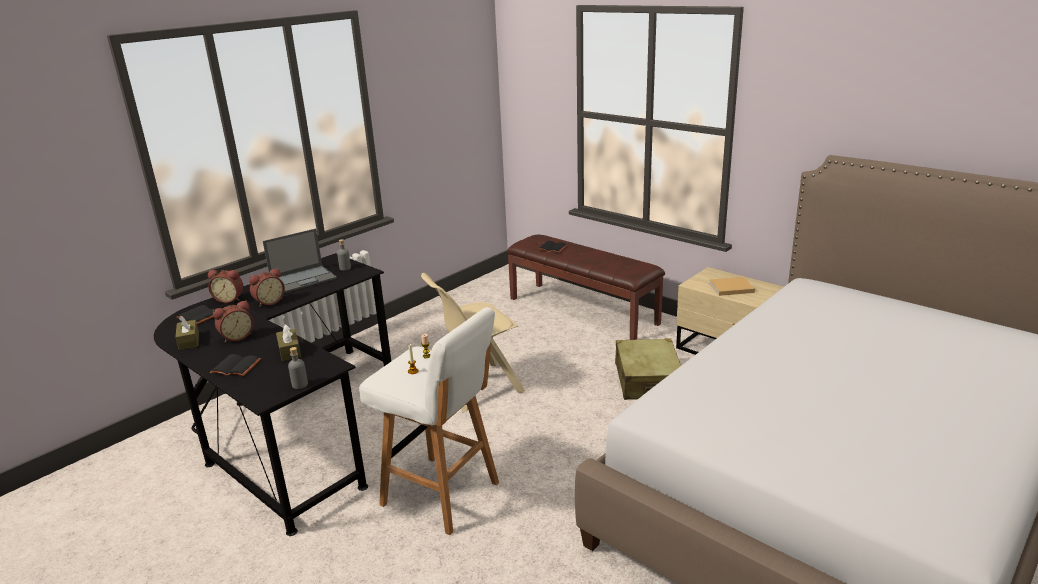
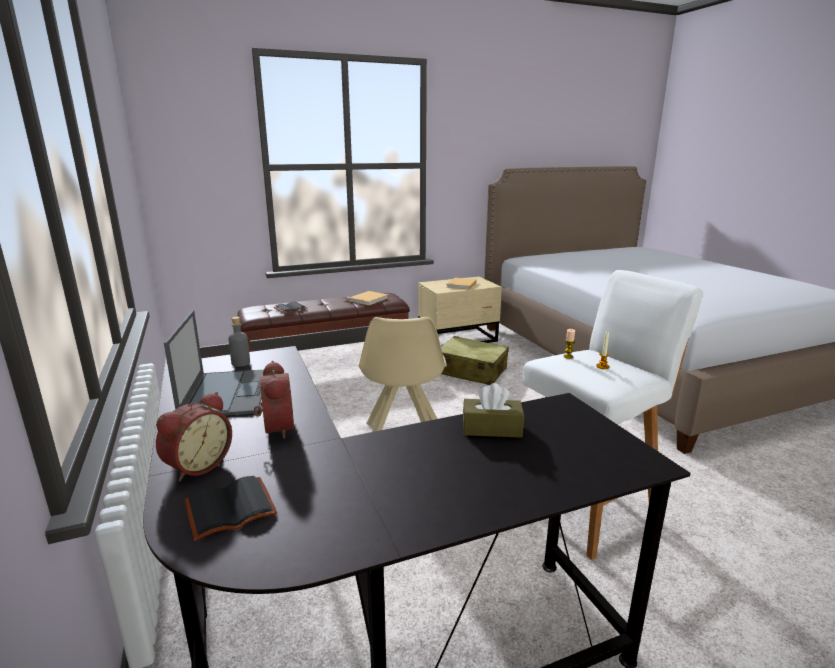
camera: 65 degrees left, 5 degrees down
brown tissue box [175,315,199,350] -> none
black book [210,354,261,376] -> none
alarm clock [213,300,254,343] -> none
grey bottle [288,347,308,389] -> none
none -> beige book [349,291,388,306]

